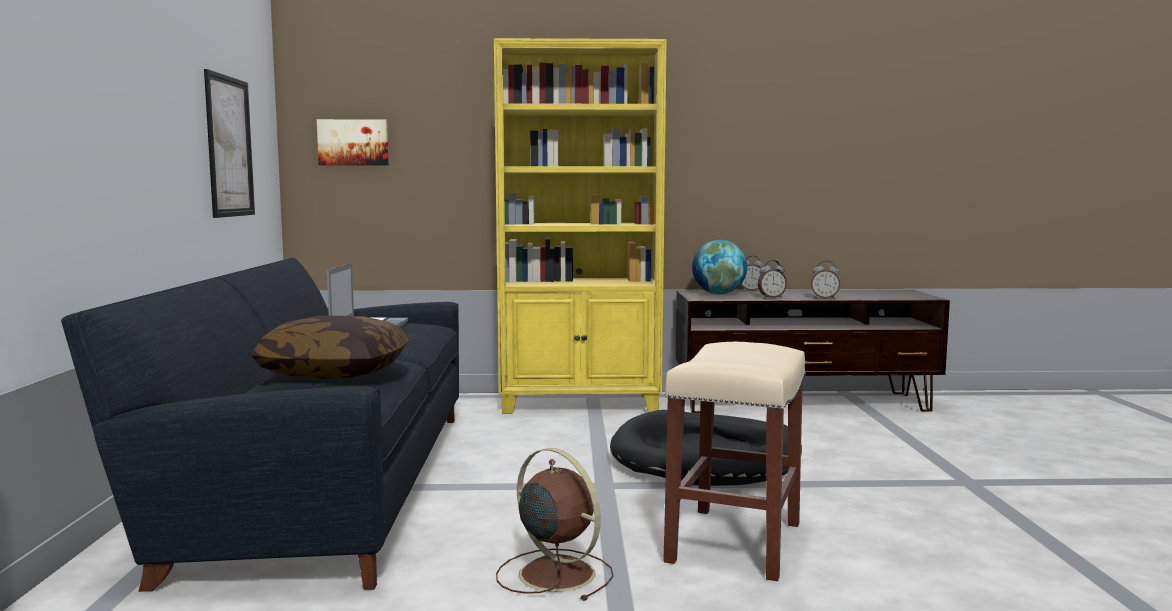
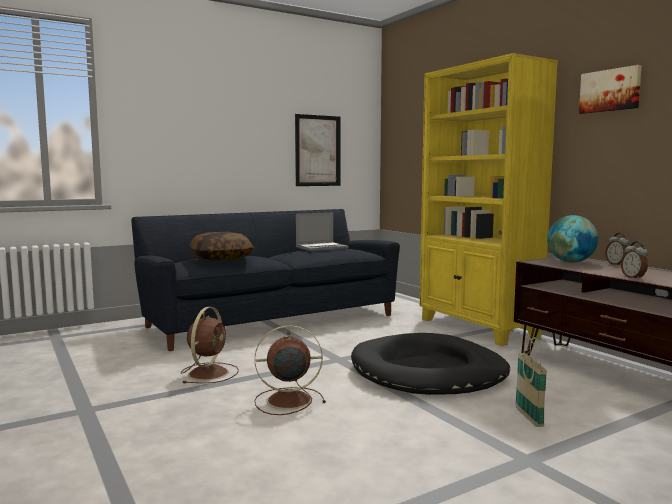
camera: 60 degrees right, 0 degrees up
picture [317,119,389,165] -> picture moved to [579,65,642,114]
beige stool [663,342,806,581] -> brown fan [255,325,326,415]
alarm clock [758,260,787,298] -> none
none -> basket [515,337,547,427]

